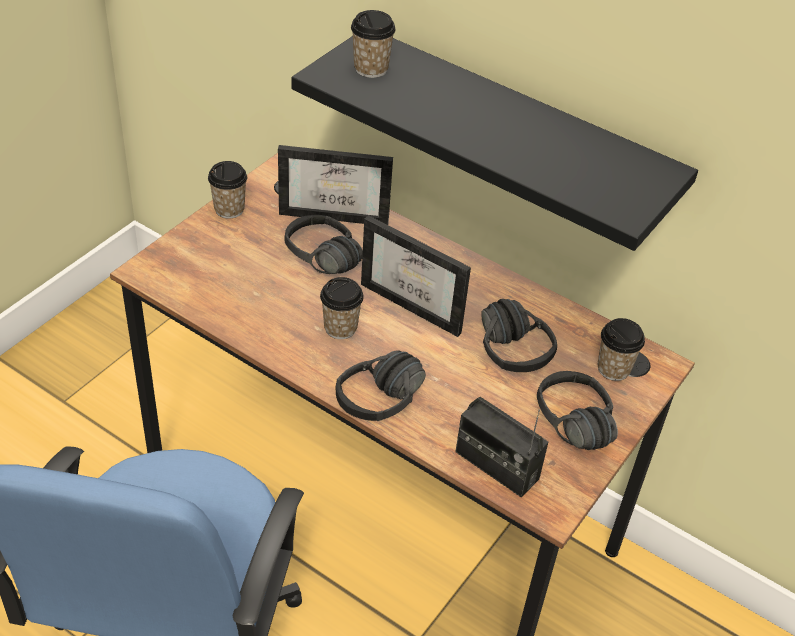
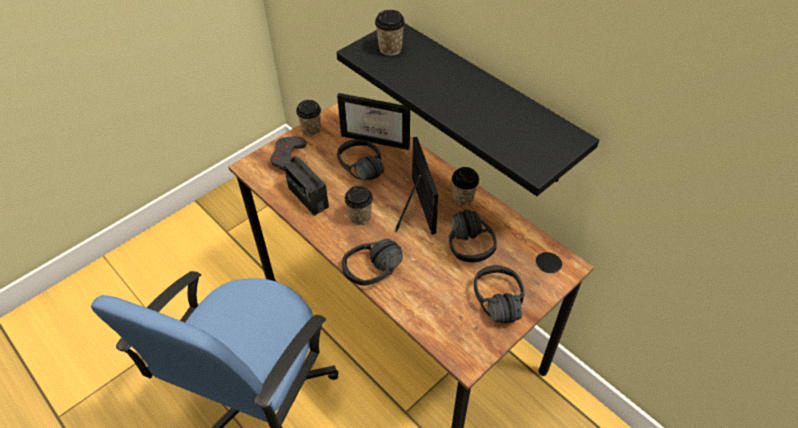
camera: 15 degrees right, 5 degrees up
picture frame [361,215,471,337] -> picture frame turned 150 degrees counterclockwise [395,137,439,234]
radio [455,397,548,497] -> radio moved to [284,156,329,216]
cup [598,318,645,381] -> cup moved to [452,167,479,206]
none -> grey game controller [270,137,307,171]

